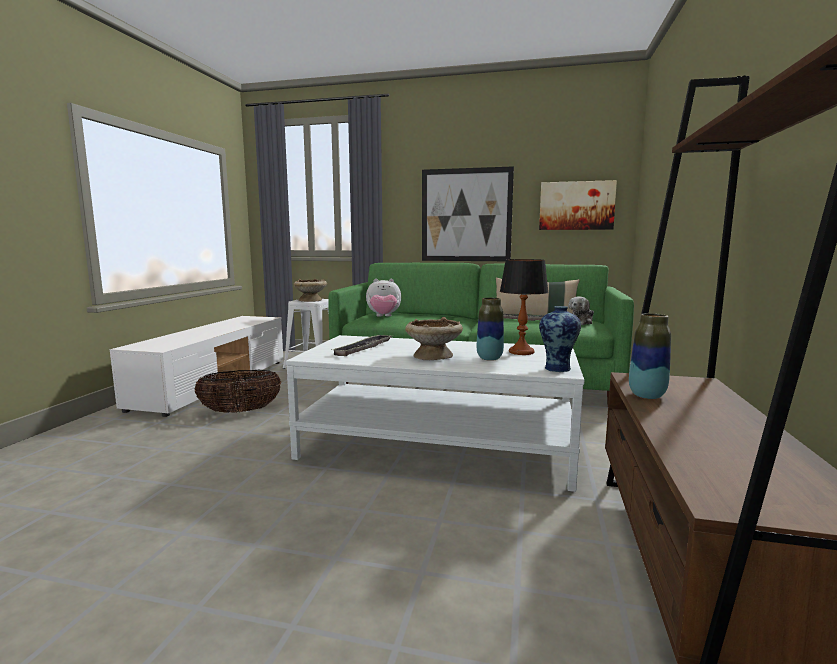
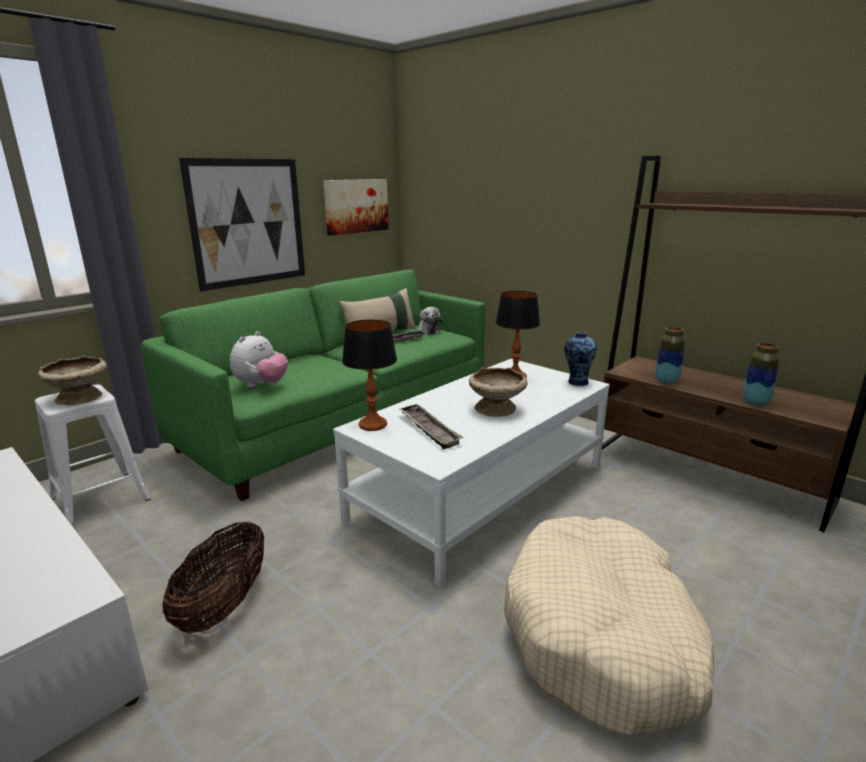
camera: 60 degrees left, 10 degrees up
vase [477,298,504,361] -> vase moved to [743,343,779,406]
none -> table lamp [342,320,397,431]
none -> beige dog bed [504,516,714,735]

